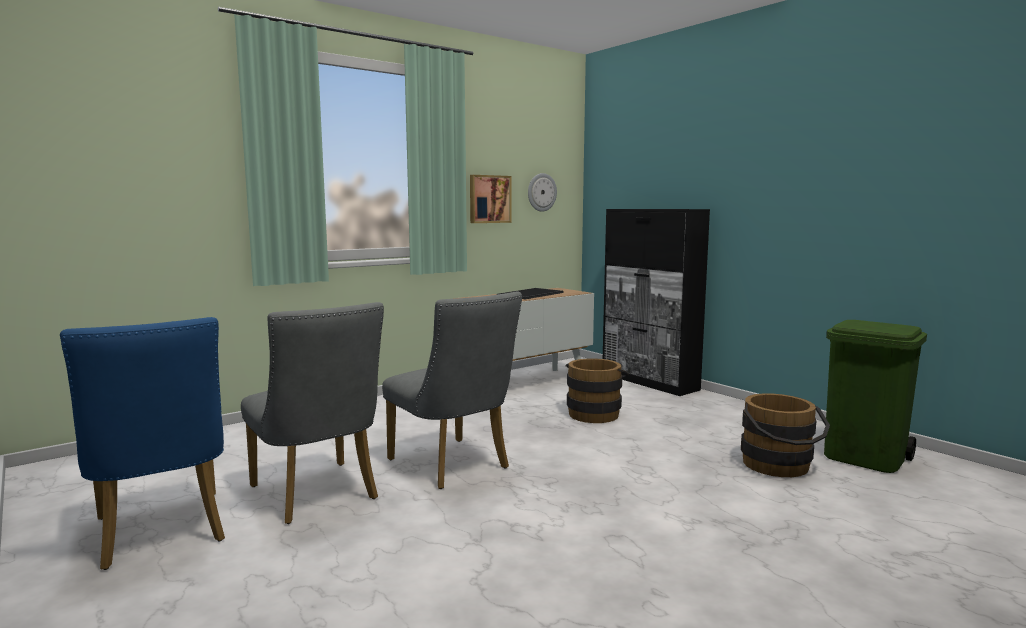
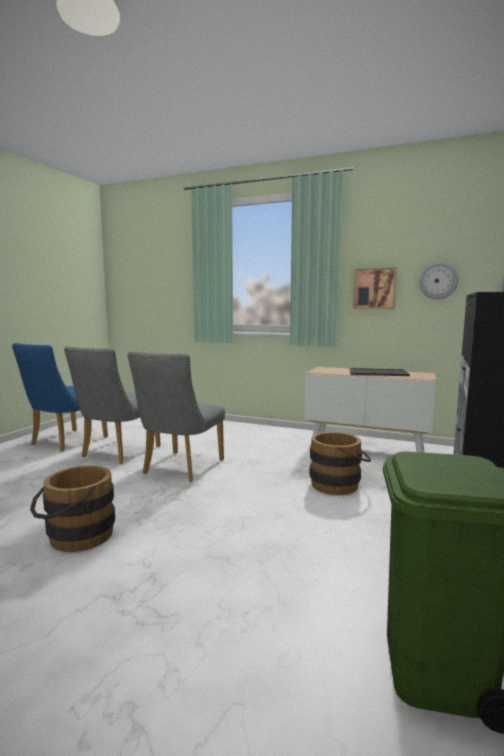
camera: 60 degrees right, 0 degrees up
brown bucket [741,393,830,477] -> brown bucket moved to [30,466,115,552]

